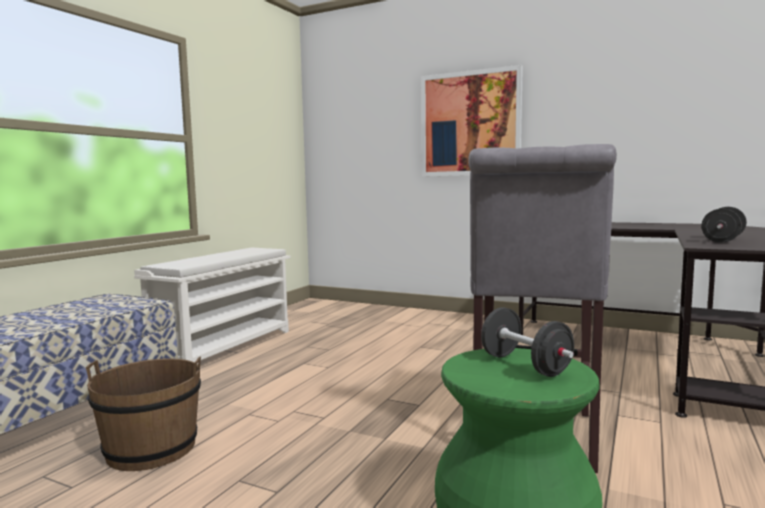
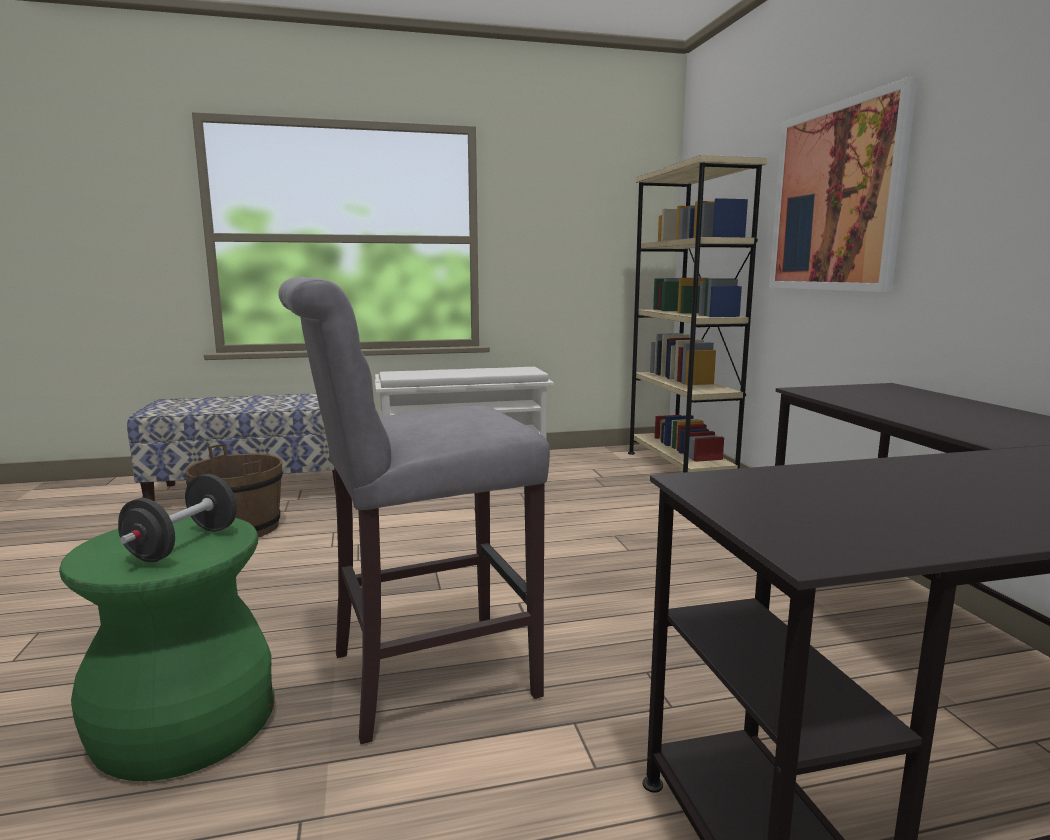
camera: 50 degrees right, 5 degrees up
black dumbbell [701,207,747,243] -> none
none -> beige bookcase [628,155,767,473]

